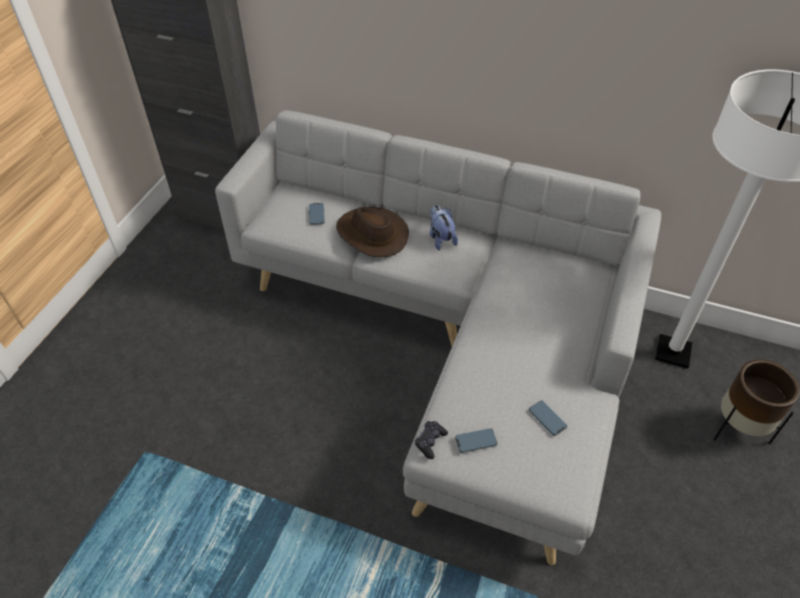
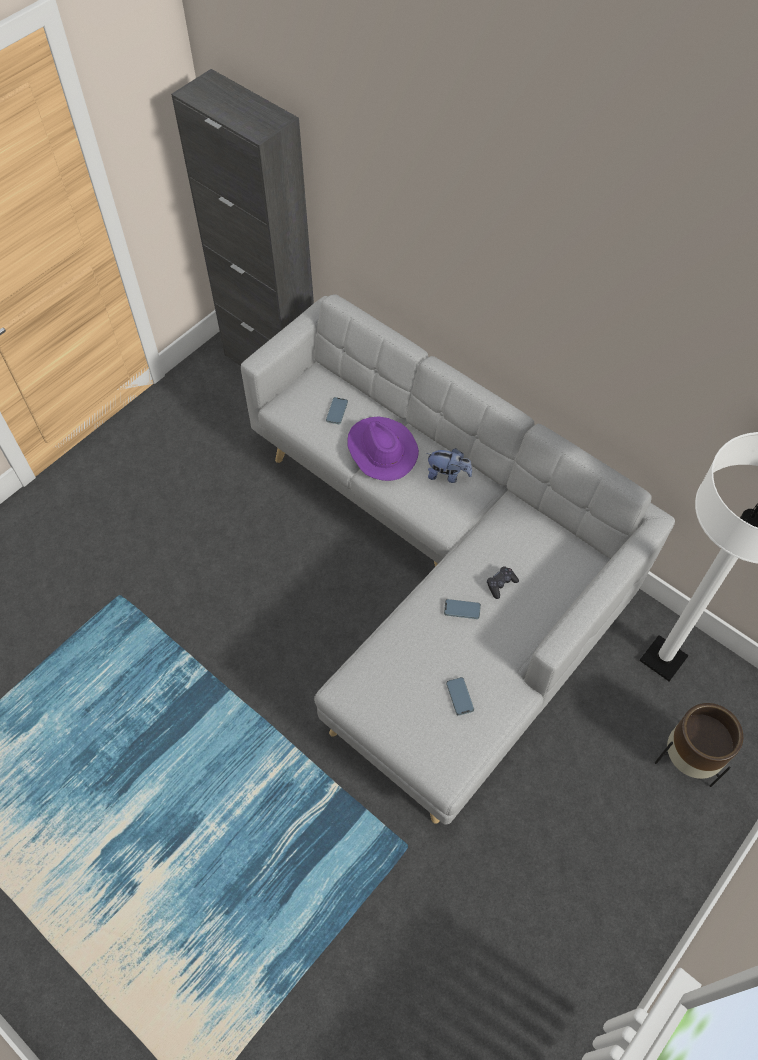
camera: 20 degrees right, 10 degrees up
brown hat [336,207,409,257] -> purple hat [347,416,419,481]
black game controller [415,421,448,459] -> black game controller moved to [487,566,519,599]
plush toy [430,205,458,250] -> plush toy turned 105 degrees clockwise [426,448,472,483]
phone [455,428,497,453] -> phone moved to [444,599,481,619]

